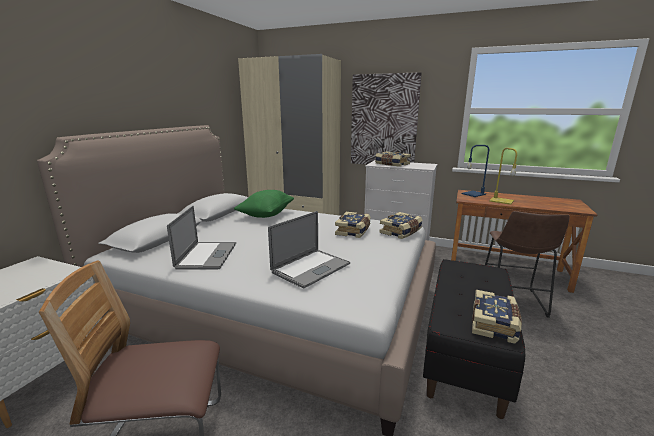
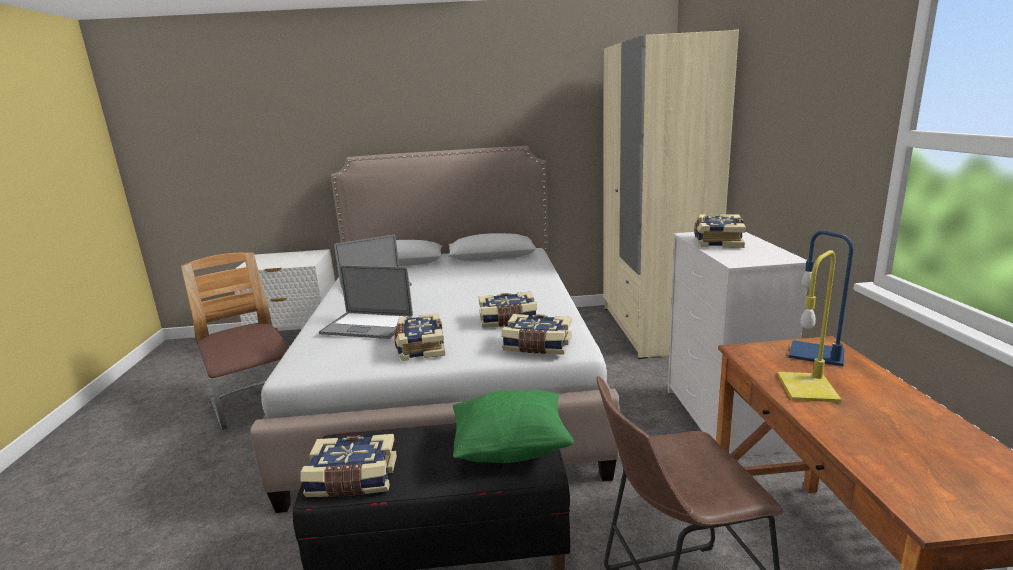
camera: 65 degrees right, 0 degrees up
green pillow [233,190,294,218] -> green pillow moved to [453,390,574,463]
picture [351,72,422,164] -> none
none -> book [394,313,445,361]

